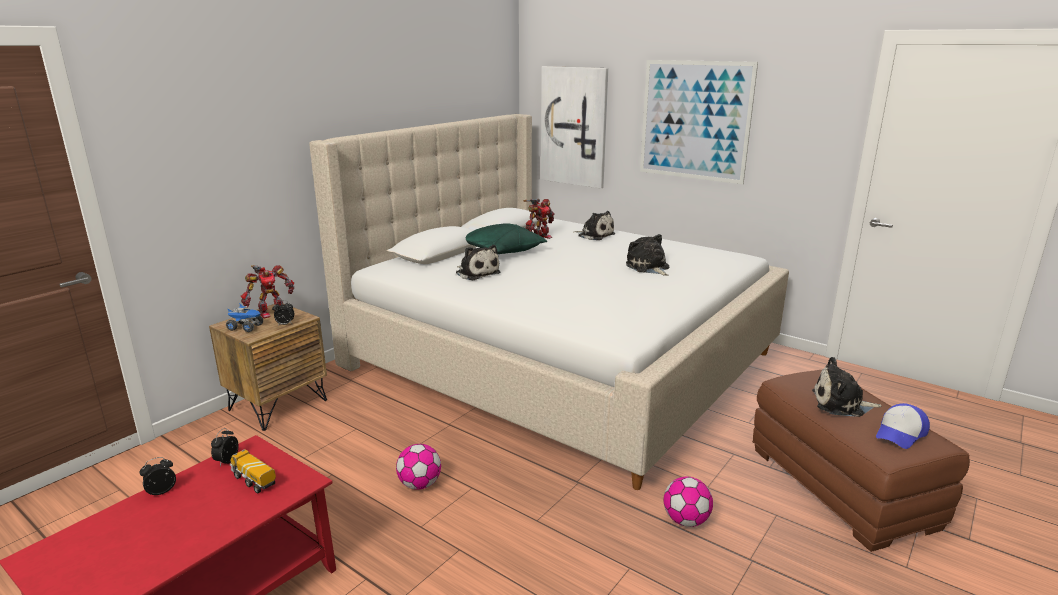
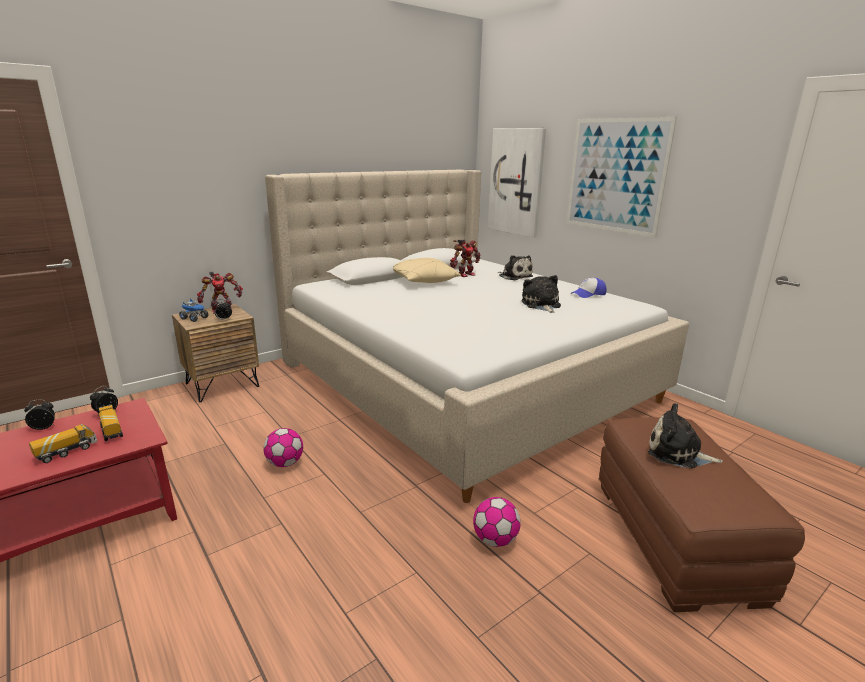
camera: 15 degrees right, 0 degrees up
plush toy [456,245,501,280] -> none
green pillow [466,223,547,254] -> beige pillow [393,258,461,283]
cap [876,403,930,449] -> cap moved to [571,278,607,298]
none -> toy truck [29,424,97,463]

